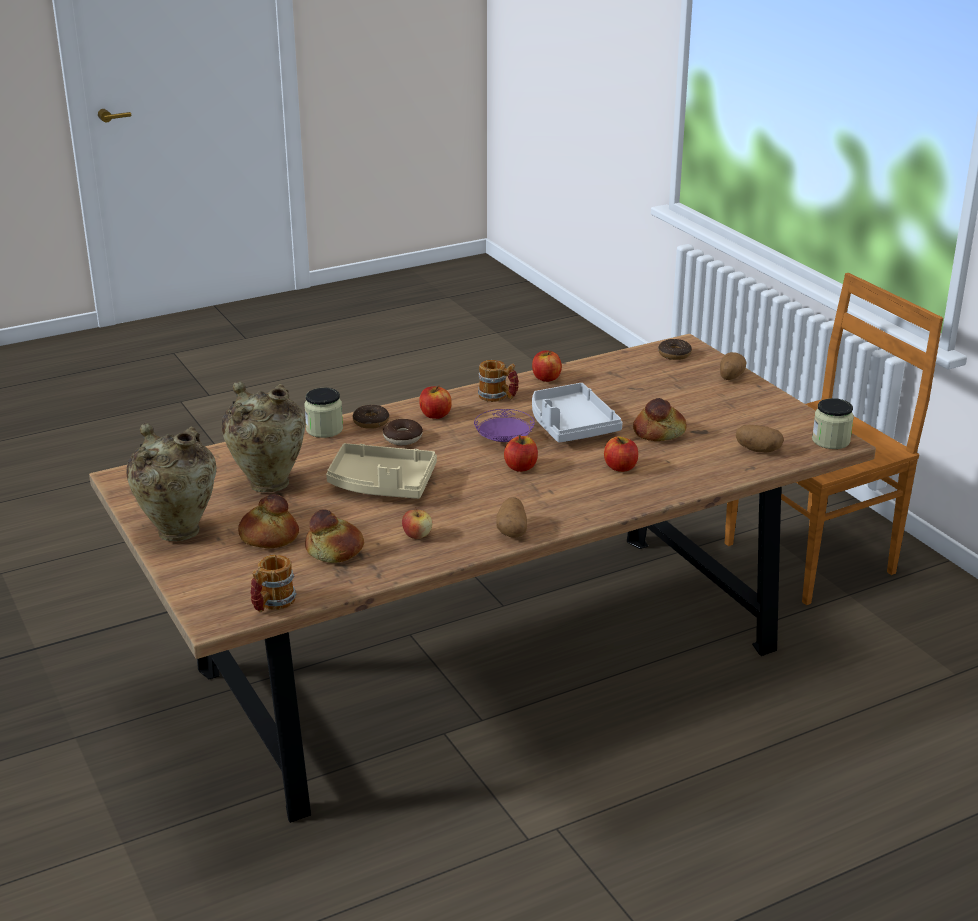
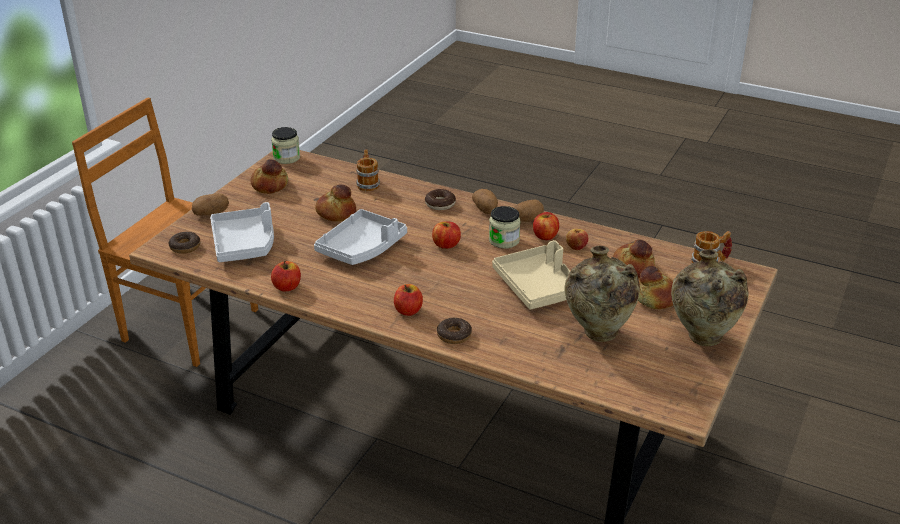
camera: 125 degrees left, 5 degrees up
jar [304,388,343,438] -> jar moved to [489,206,521,249]
donut [383,419,423,445] -> donut moved to [425,189,456,210]
purple plate [474,409,535,442] -> none
mug [478,360,519,402] -> mug moved to [356,149,380,192]
apple [604,436,638,472] -> apple moved to [533,212,559,240]
potato [736,425,784,452] -> potato moved to [472,189,498,214]
none -> grey tray [210,202,274,262]
none -> bread [250,159,288,194]

